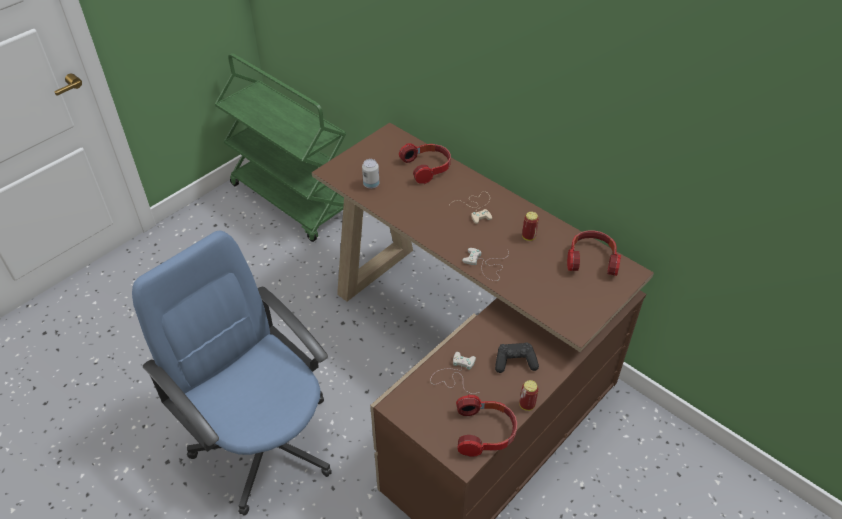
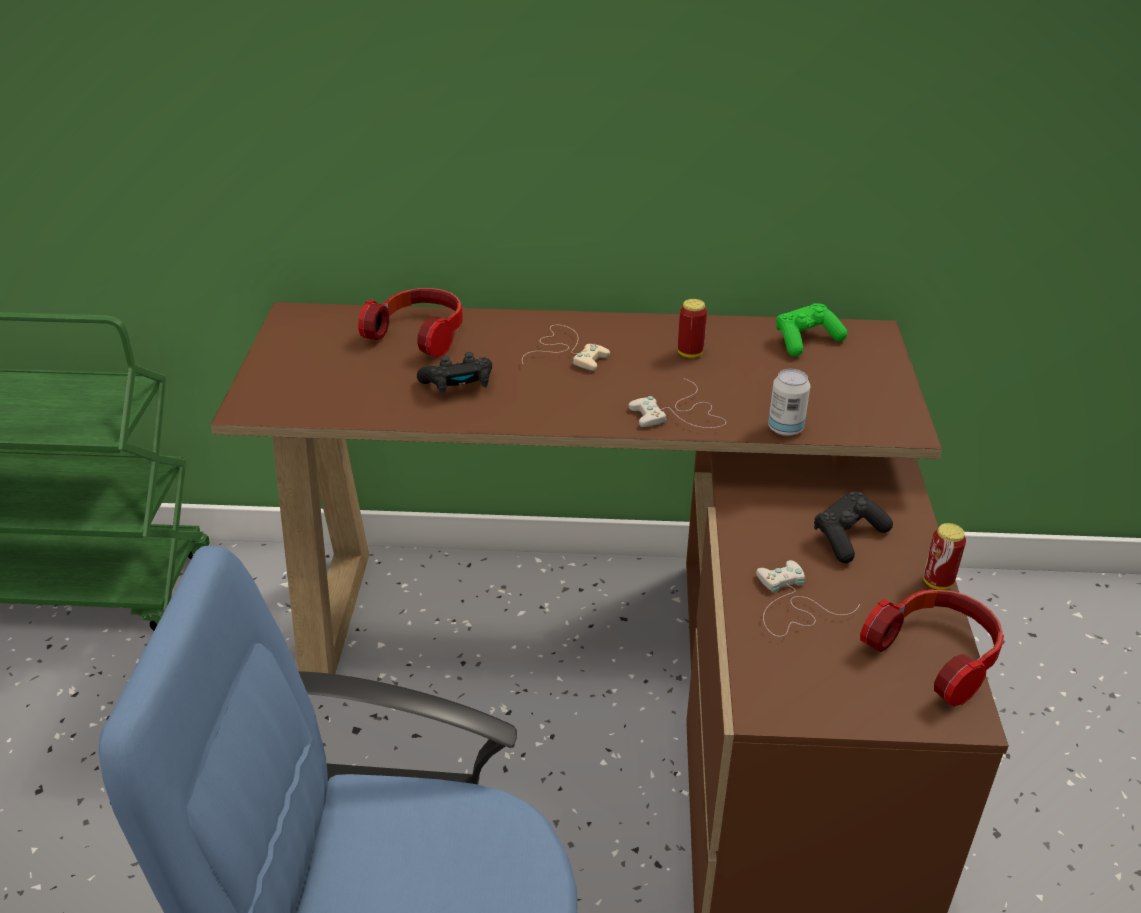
camera: 40 degrees left, 10 degrees down
can [362,159,379,189] -> can moved to [768,369,810,436]
headphones [567,230,621,276] -> green game controller [776,303,848,357]
none -> black game controller [417,352,492,395]

